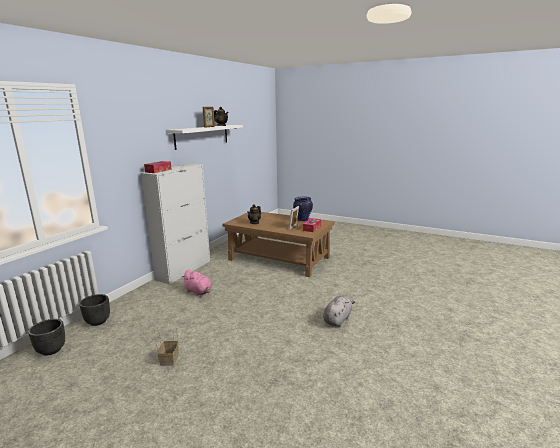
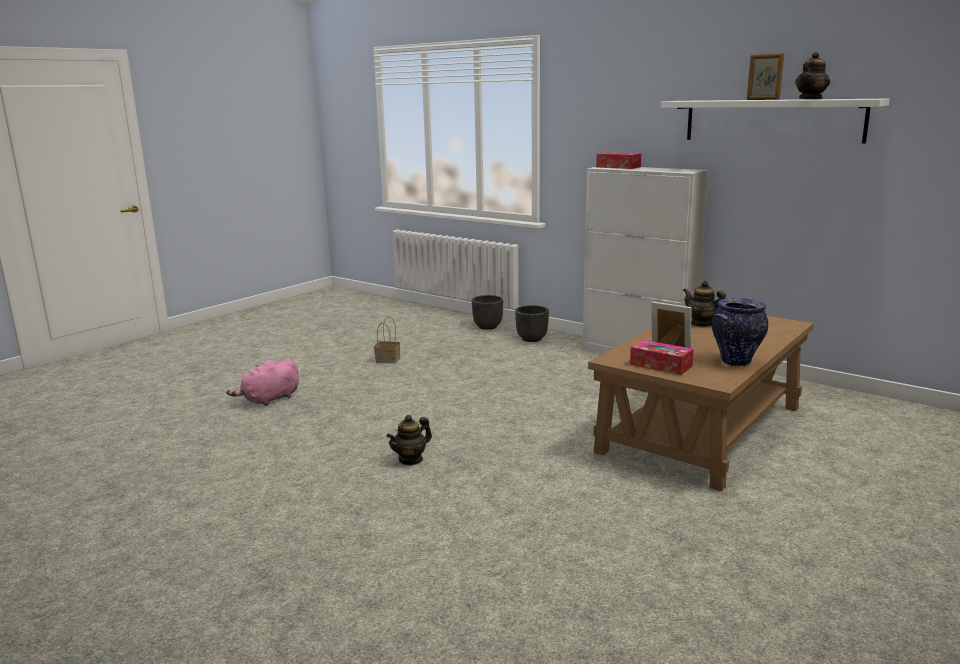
camera: 100 degrees right, 0 degrees up
black planter [28,319,65,356] -> black planter moved to [515,305,549,342]
pink plush toy [182,270,212,296] -> pink plush toy moved to [226,358,299,406]
grey plush toy [323,295,355,327] -> teapot [386,415,432,466]

